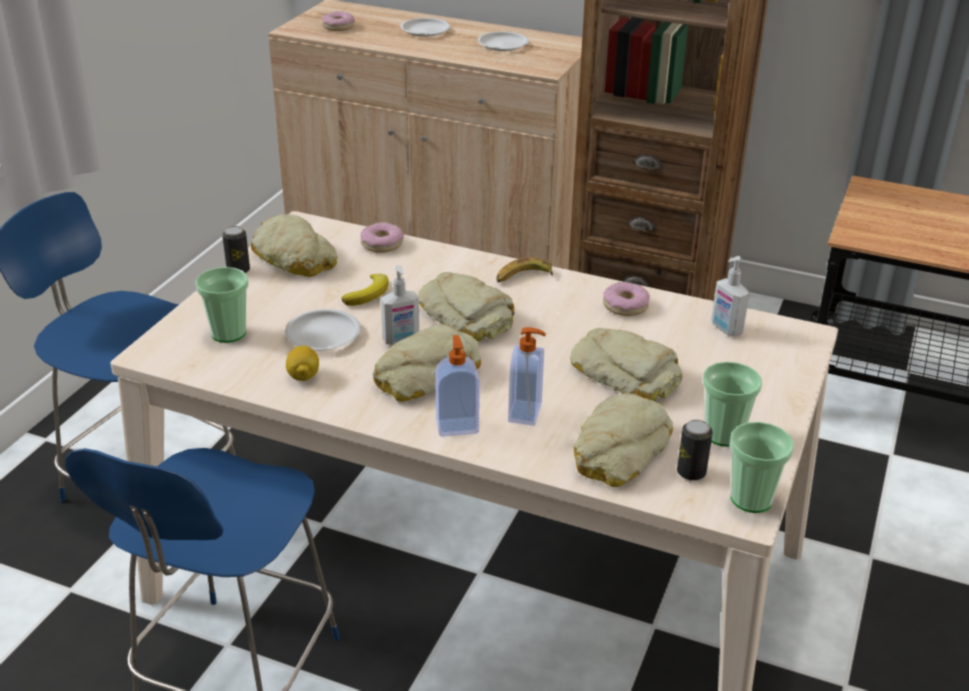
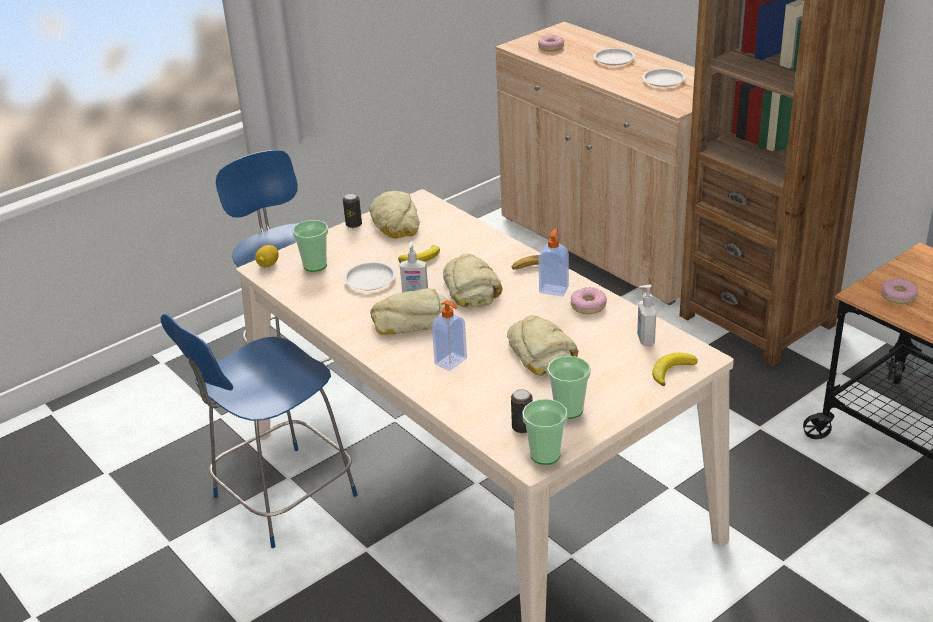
camera: 30 degrees right, 0 degrees up
lemon [286,346,319,381] -> lemon moved to [255,245,278,267]
donut [361,222,404,253] -> donut moved to [881,278,918,304]
soap dispenser [435,335,480,436] -> soap dispenser moved to [539,229,569,296]
bread [574,392,673,487] -> none
none -> banana [652,353,697,386]

